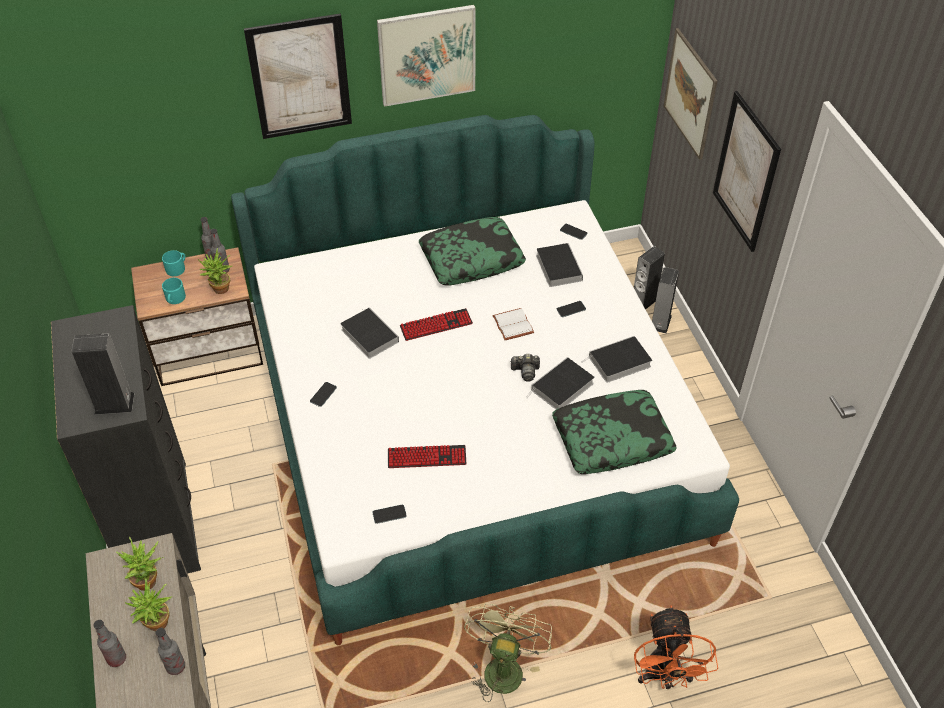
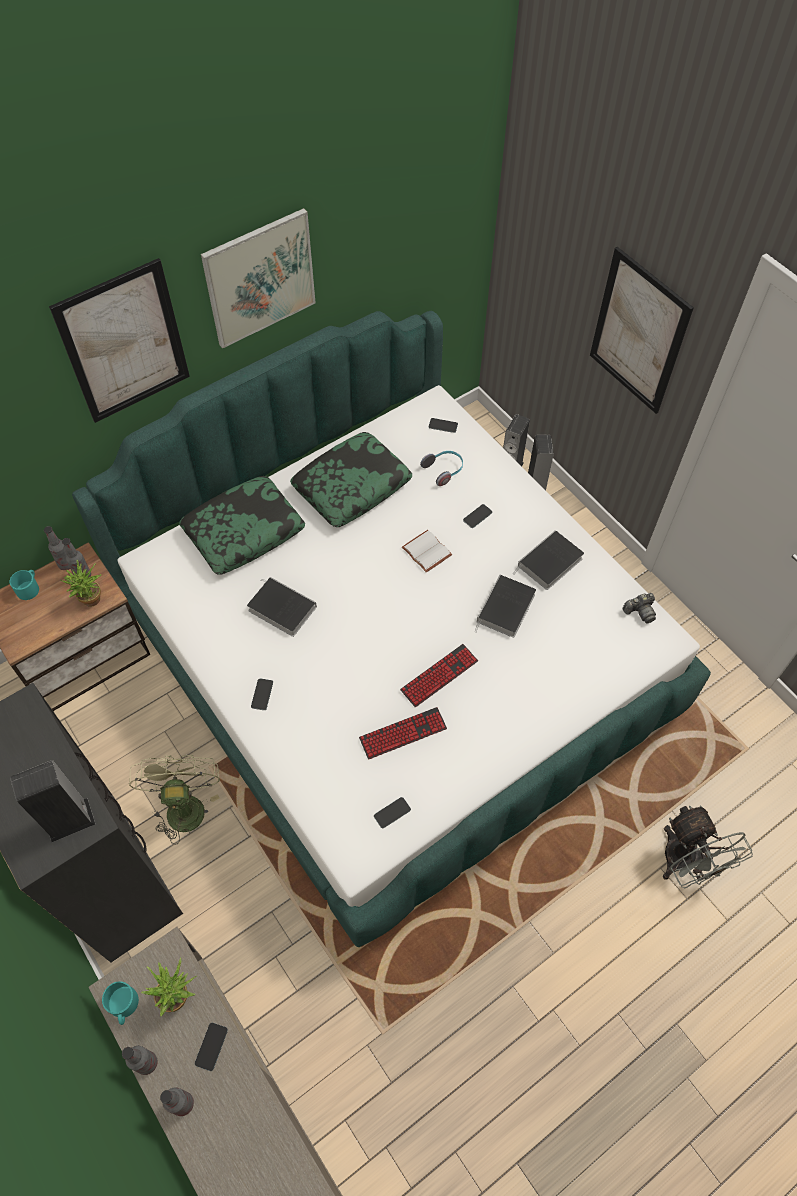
camera: 20 degrees left, 10 degrees up
potted plant [125,578,172,631] -> phone [195,1023,228,1071]
bottle [155,628,185,675] -> bottle moved to [122,1046,157,1075]
turquoise mug [162,278,186,304] -> turquoise mug moved to [102,981,139,1025]
keyboard [400,308,473,341] -> keyboard moved to [400,644,478,707]
green fan [464,603,552,702] -> green fan moved to [129,755,220,844]
camera [510,354,540,382] -> camera moved to [622,593,656,623]
book [536,243,583,287] -> headphones [420,451,463,486]
pillow [552,390,677,474] -> pillow moved to [179,476,305,575]
orange fan [634,605,718,689] -> grey fan [663,805,753,889]
picture [664,28,717,160] -> none

